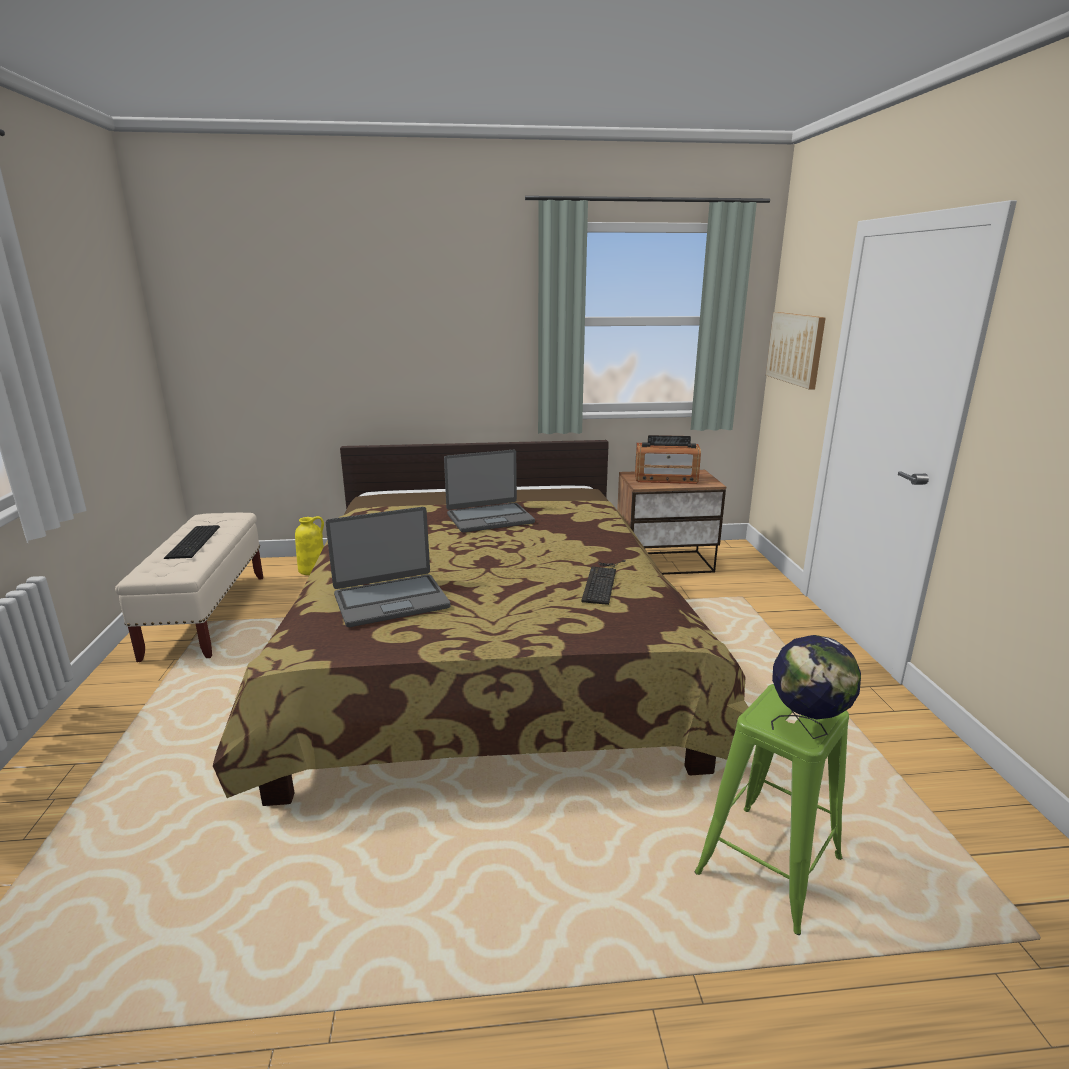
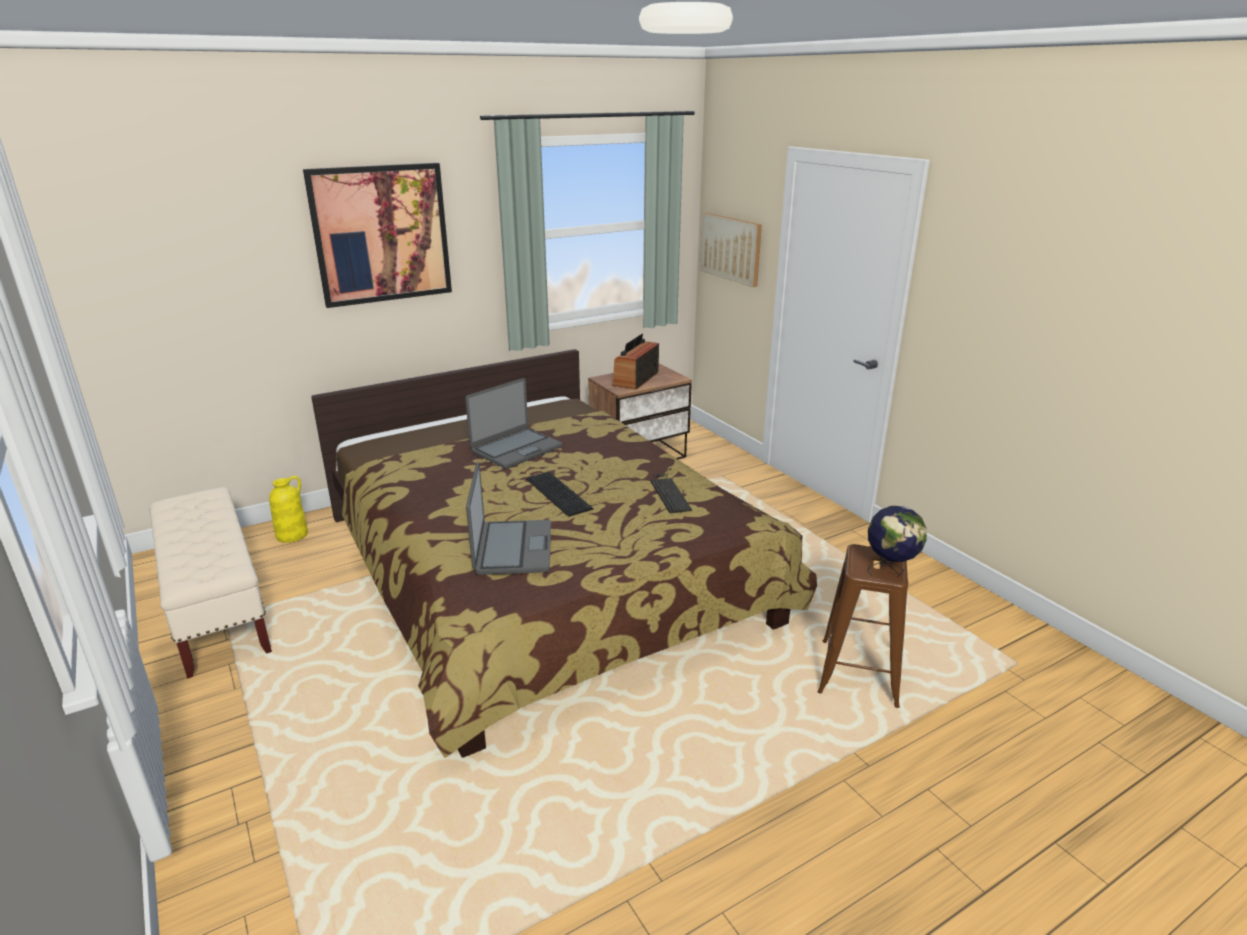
camera: 25 degrees left, 5 degrees up
keyboard [164,525,220,559] -> keyboard moved to [526,472,594,517]
laptop [326,507,451,627] -> laptop turned 45 degrees counterclockwise [466,462,551,575]
radio [635,435,701,484] -> radio turned 135 degrees clockwise [612,334,659,390]
green stool [695,684,849,935] -> brown stool [817,544,908,708]
none -> picture [303,163,452,308]

